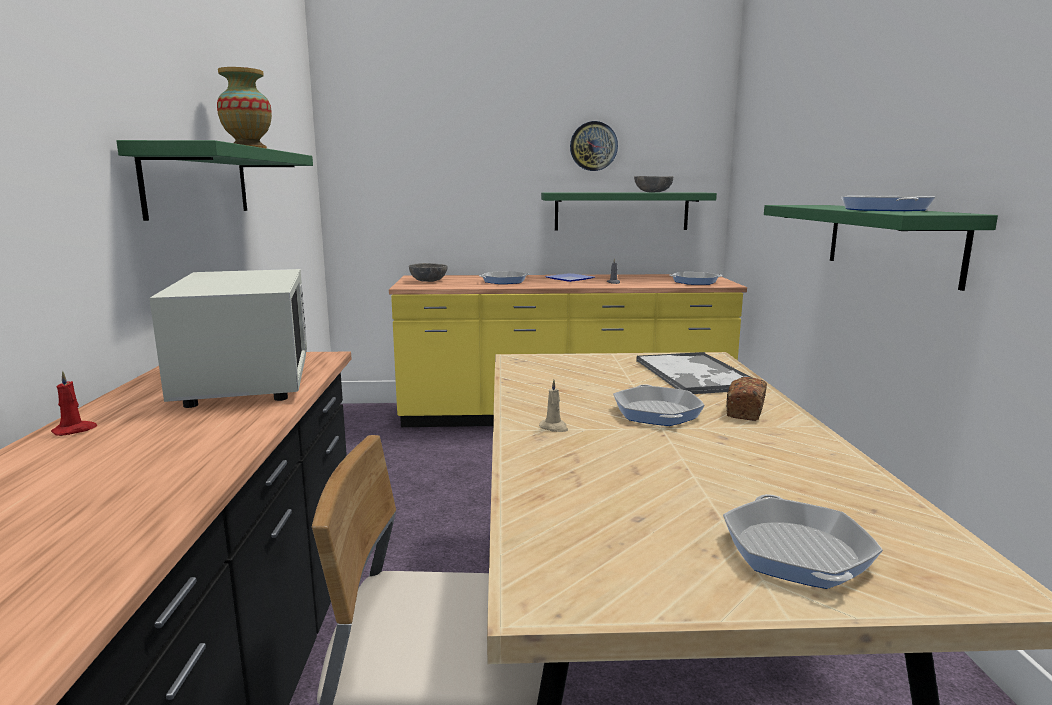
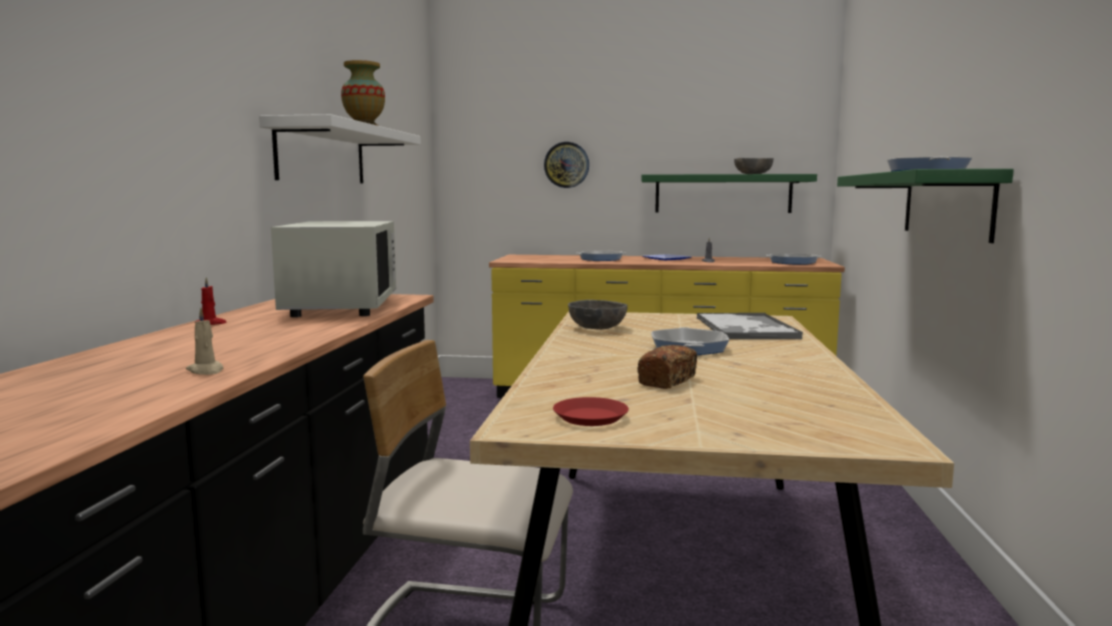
camera: 10 degrees right, 5 degrees down
green shelf [117,140,313,221] -> white shelf [259,114,421,183]
grey bowl [409,263,447,282] -> grey bowl moved to [568,300,627,330]
beige candle [539,380,568,432] -> beige candle moved to [186,308,223,375]
wall clock [570,121,618,171] -> wall clock moved to [544,142,589,188]
frying pan [723,494,883,589] -> none
bread [726,377,767,421] -> bread moved to [637,345,697,389]
none -> red plate [553,397,629,426]

